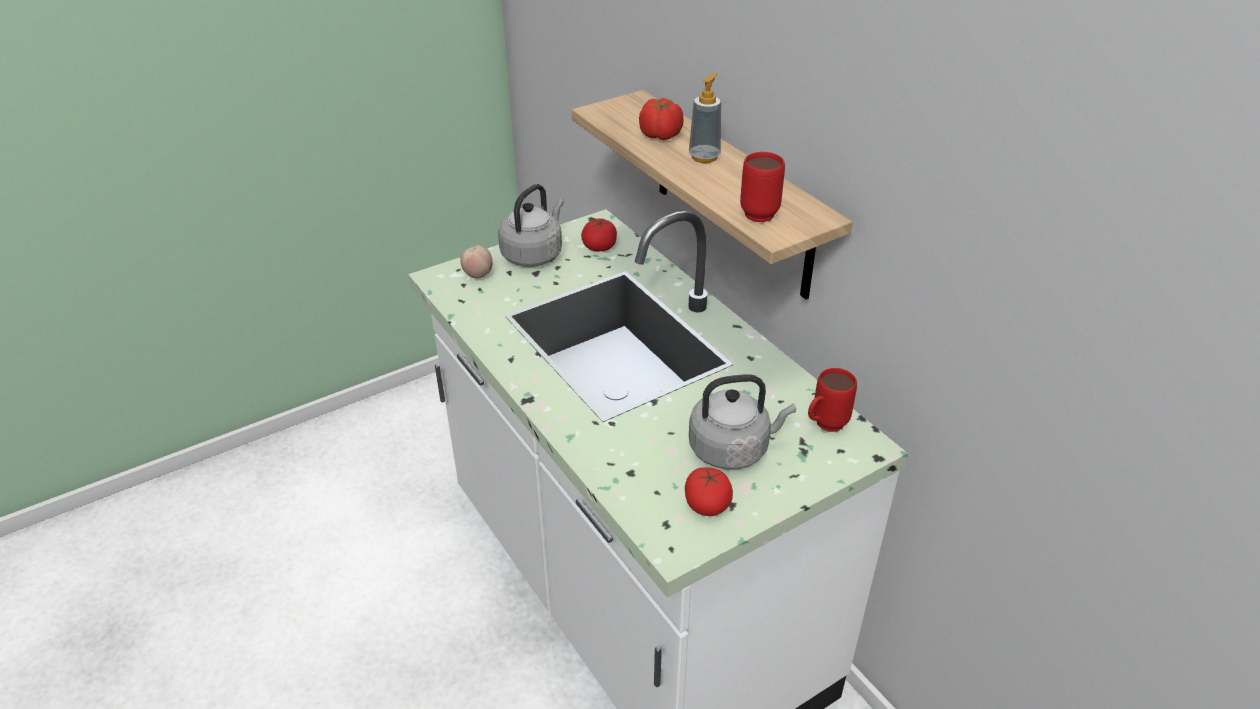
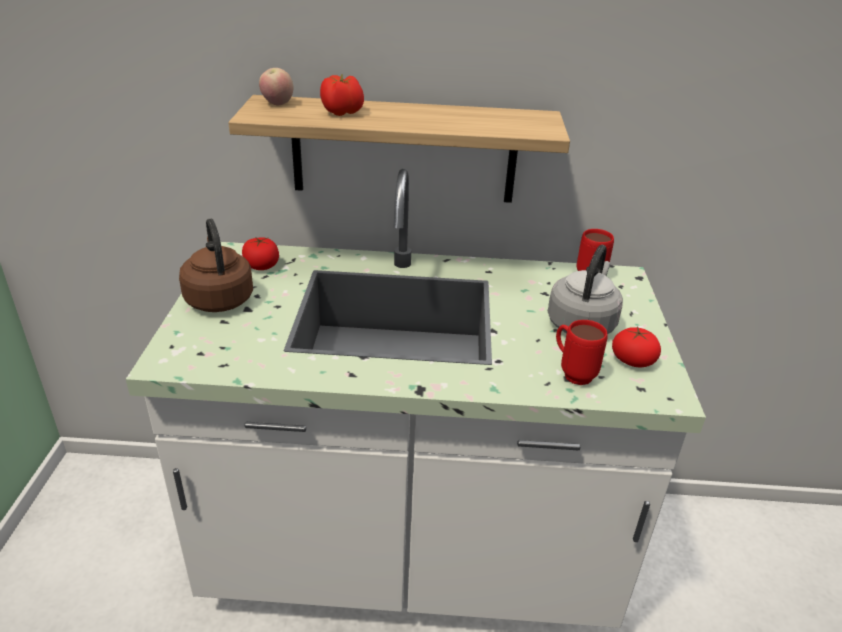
camera: 55 degrees left, 5 degrees down
apple [460,245,493,279] -> apple moved to [259,68,294,106]
grey kettle [498,184,564,267] -> brown kettle [179,218,253,312]
soap dispenser [689,73,721,163] -> none
red mug [740,152,785,222] -> red mug moved to [556,320,608,385]

